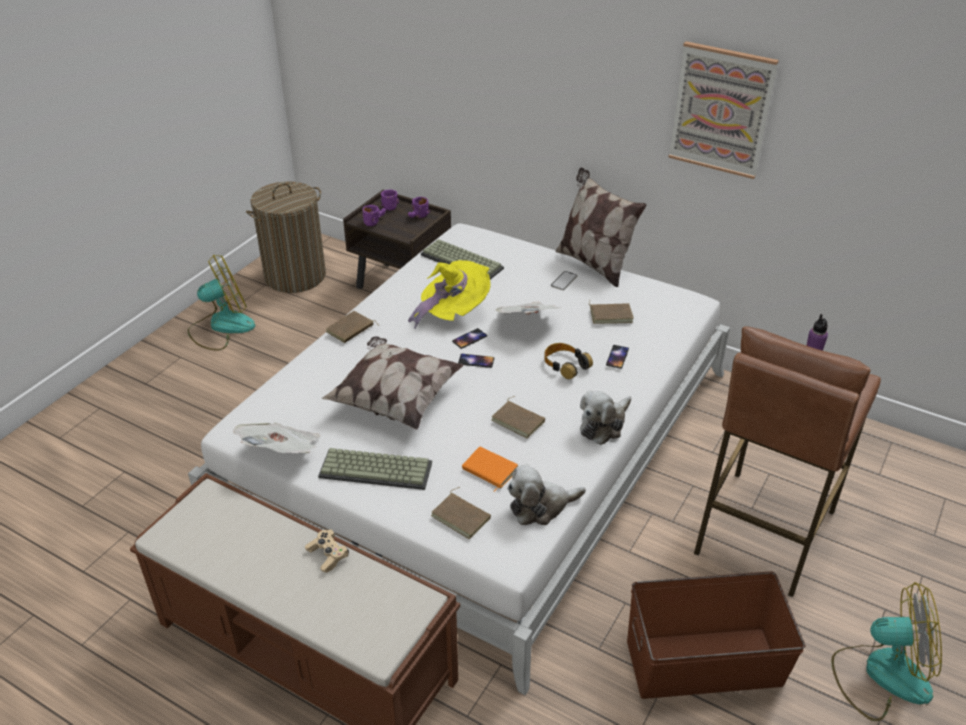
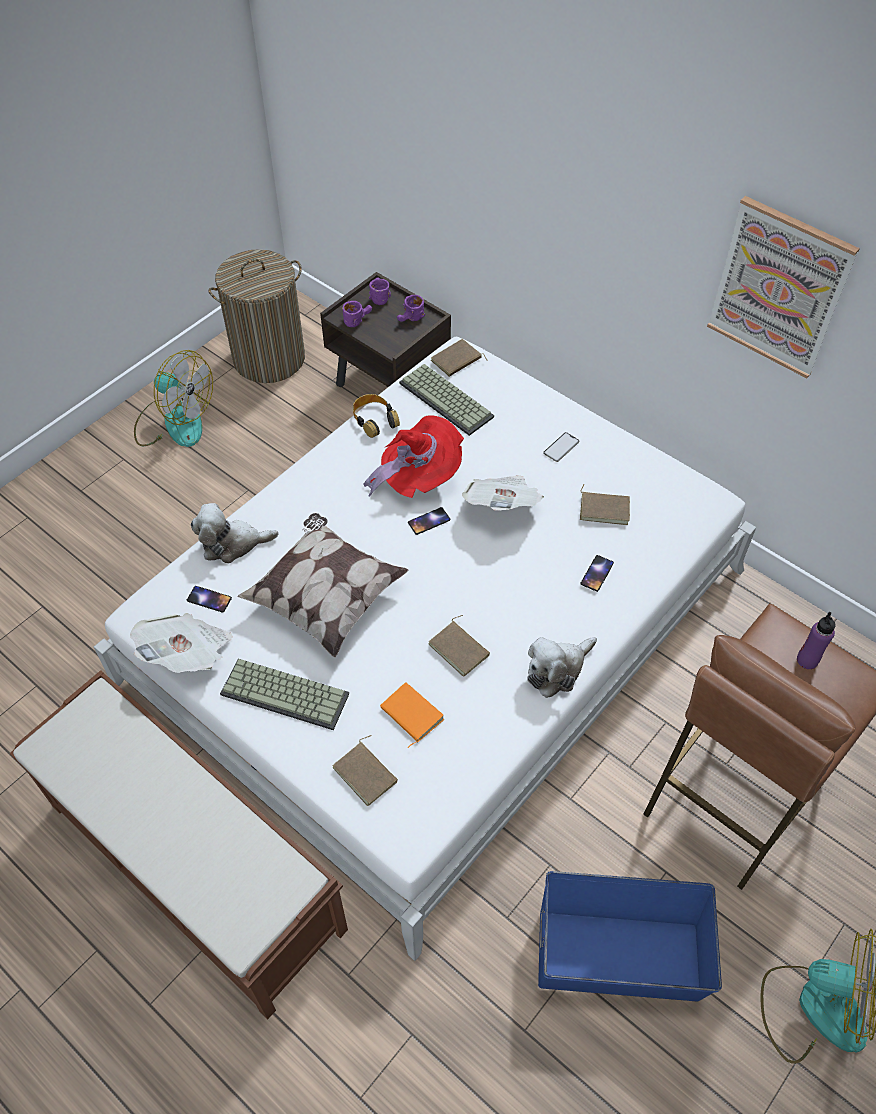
camera: 10 degrees right, 15 degrees up
fan [188,255,255,351] -> fan turned 45 degrees clockwise [134,350,213,447]
beige game controller [305,529,349,573] -> none
brown book [326,311,380,343] -> brown book moved to [431,339,488,377]
yellow hat [408,260,491,328] -> red hat [363,415,464,498]
phone [458,354,494,368] -> phone moved to [187,586,232,613]
plush toy [507,465,586,525] -> plush toy moved to [191,503,278,563]
headphones [545,343,593,379] -> headphones moved to [353,394,400,438]
pillow [555,167,647,287] -> none
brown storage box [627,571,805,699] -> blue storage box [538,871,722,1001]

